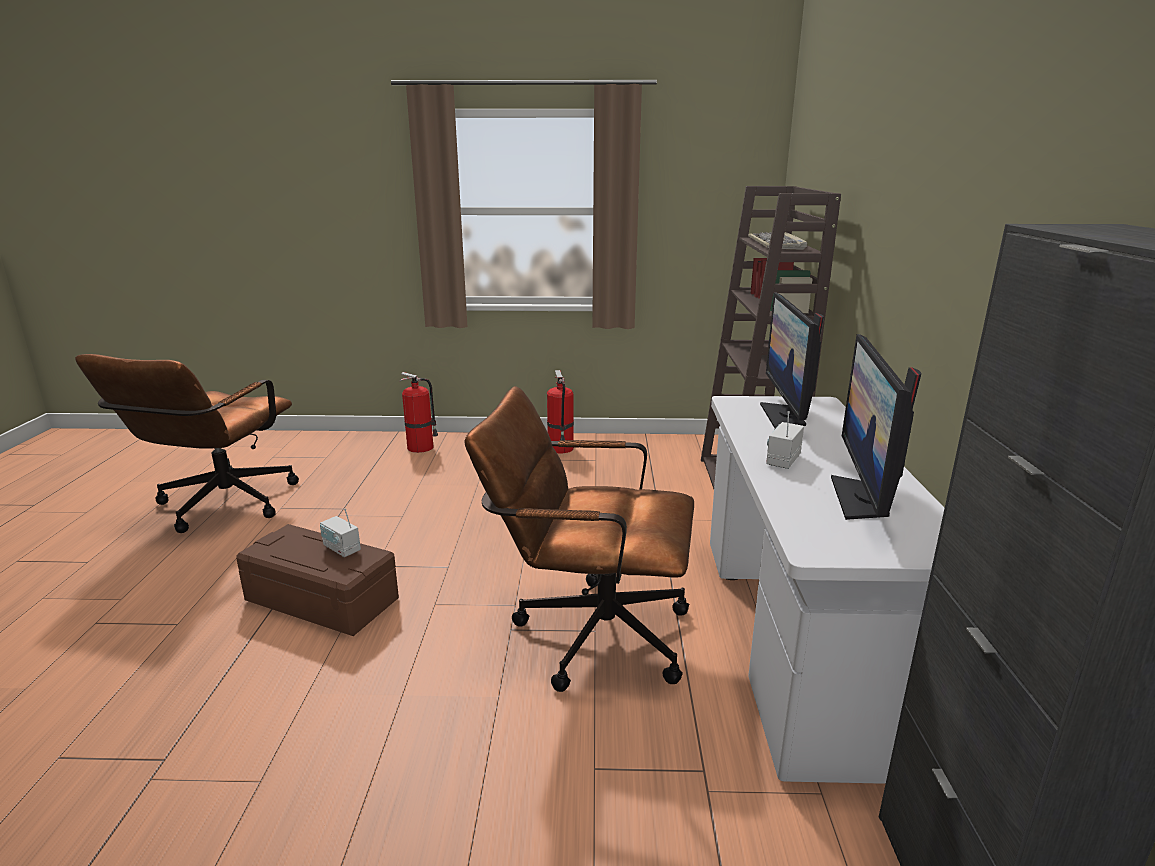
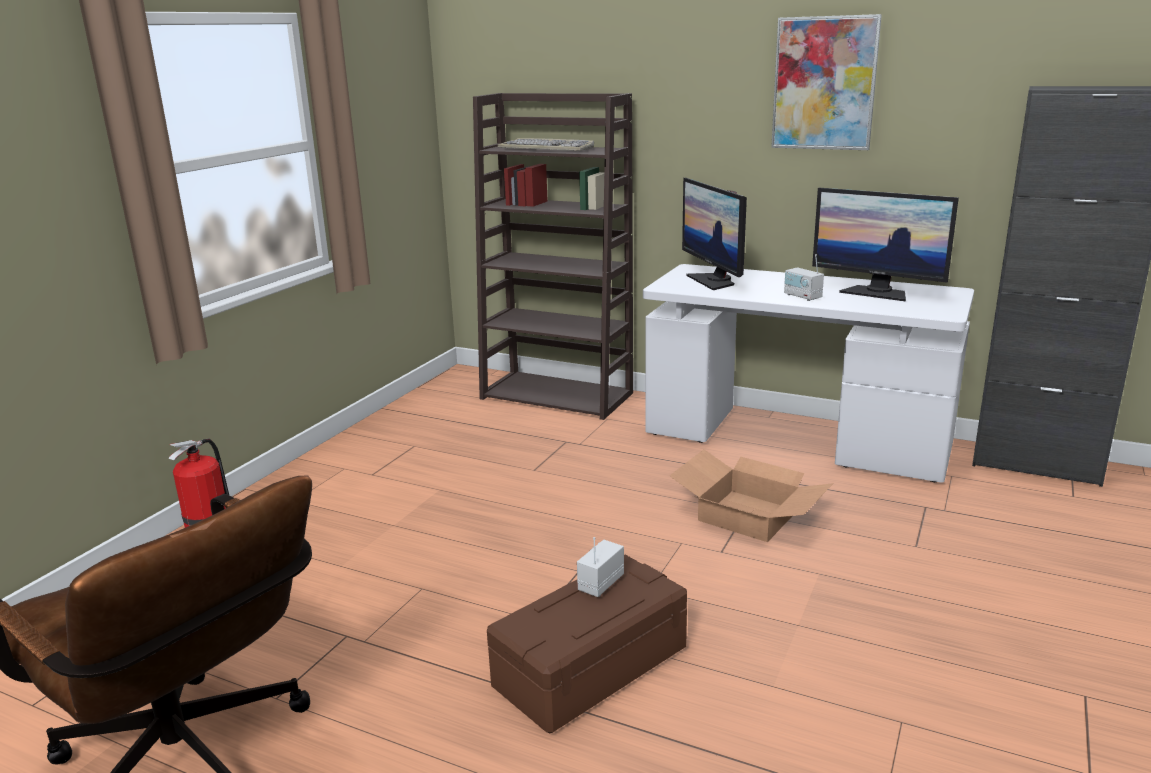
camera: 65 degrees left, 0 degrees up
radio [320,508,361,557] -> radio turned 150 degrees clockwise [577,537,624,597]
brown office chair [465,386,694,692] -> cardboard box [669,449,833,542]
fire extinguisher [547,370,574,454] -> none
monitor [760,293,824,428] -> monitor turned 45 degrees clockwise [682,178,747,290]
none -> picture [771,14,882,150]

